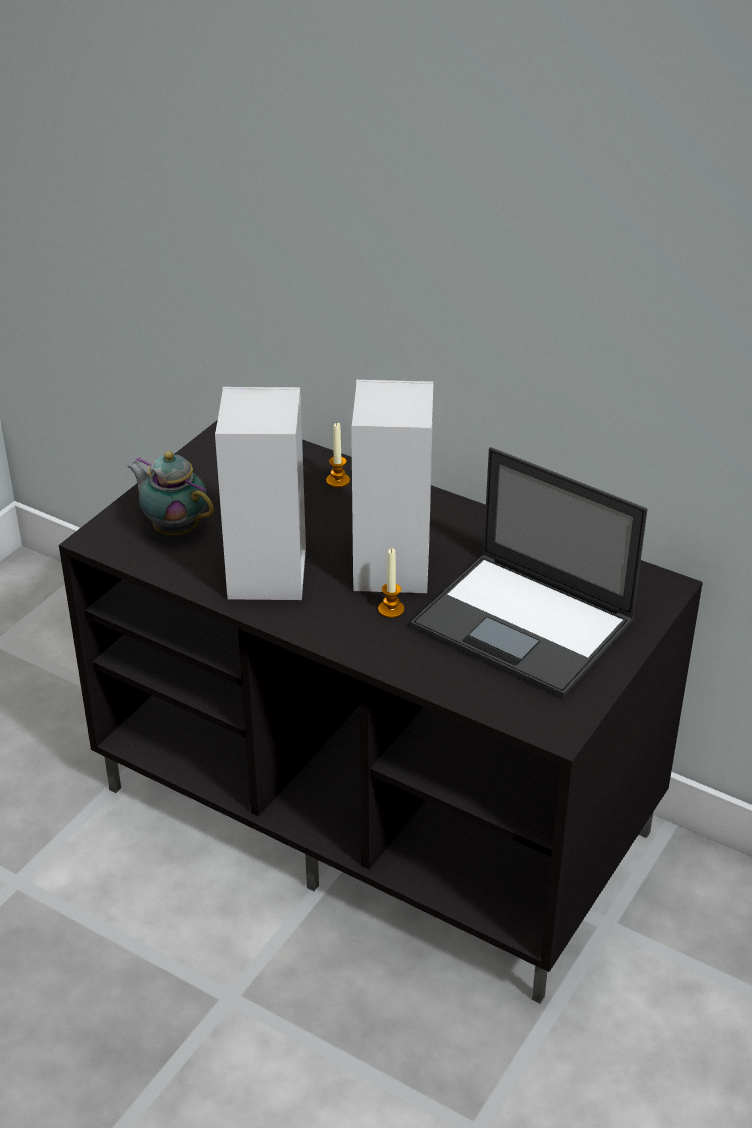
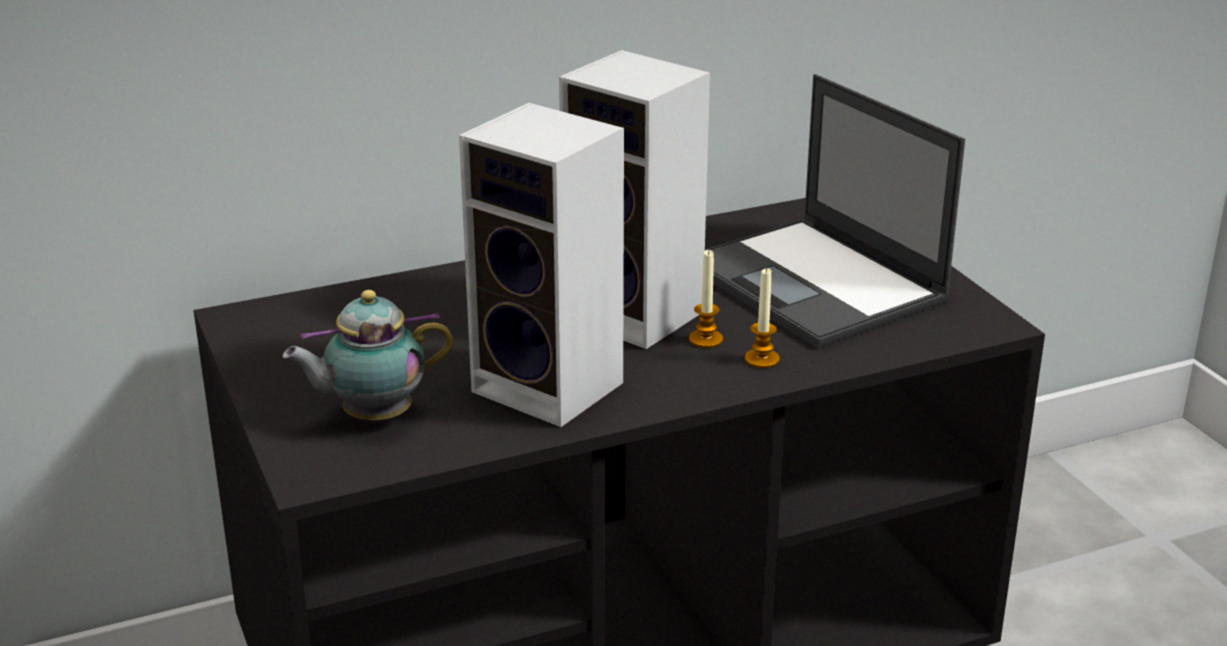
camera: 55 degrees left, 10 degrees down
candle [326,423,350,488] -> candle moved to [745,267,780,368]
laptop [410,447,648,699] -> laptop turned 75 degrees clockwise [705,74,965,348]

